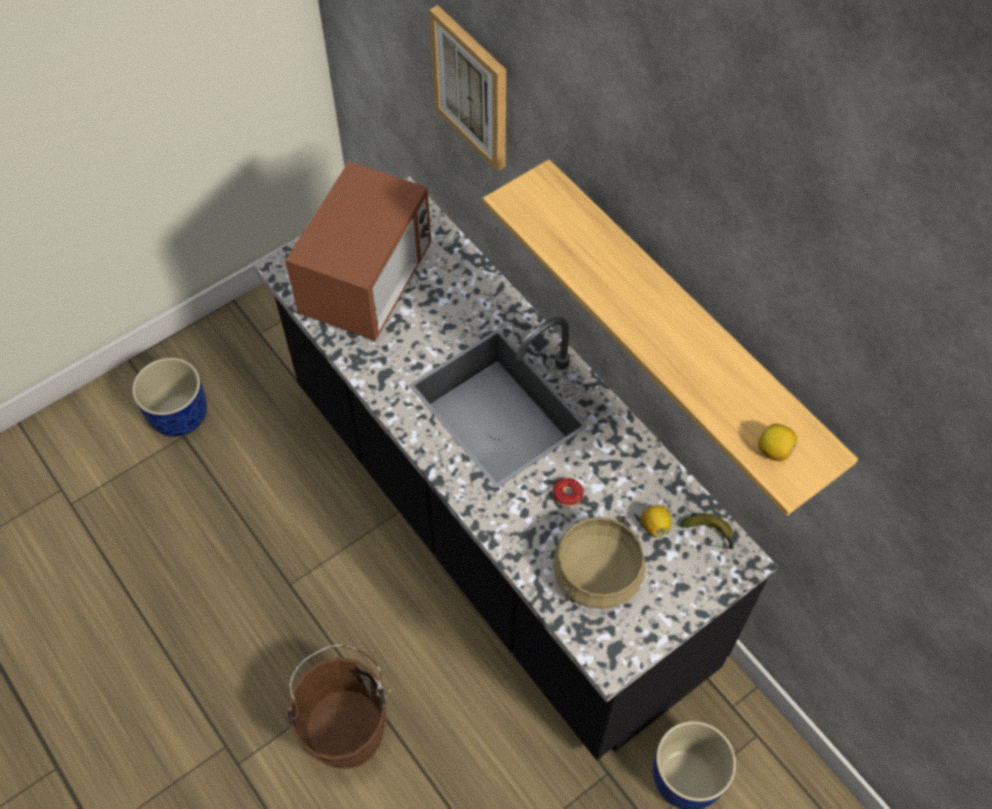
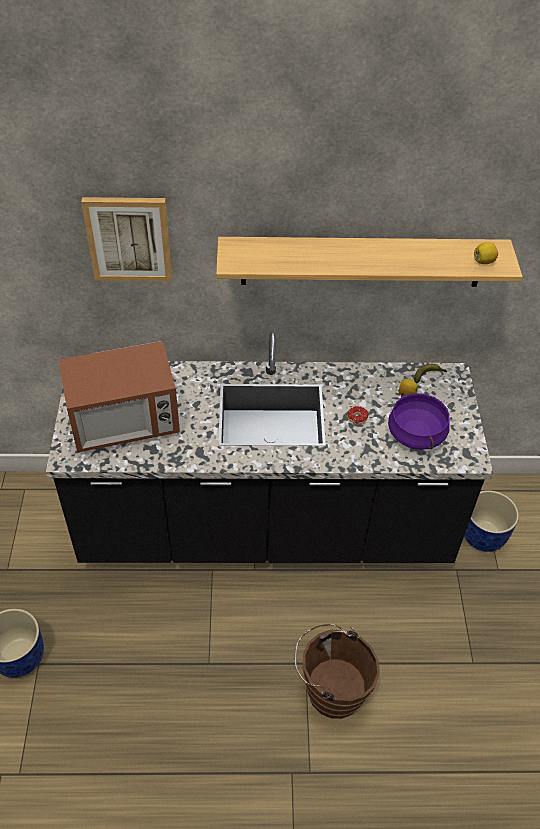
camera: 55 degrees left, 10 degrees down
microwave [285,161,431,341] -> microwave turned 105 degrees clockwise [59,341,180,453]
beige cooking pot [553,516,645,609] -> purple cooking pot [388,392,450,450]

